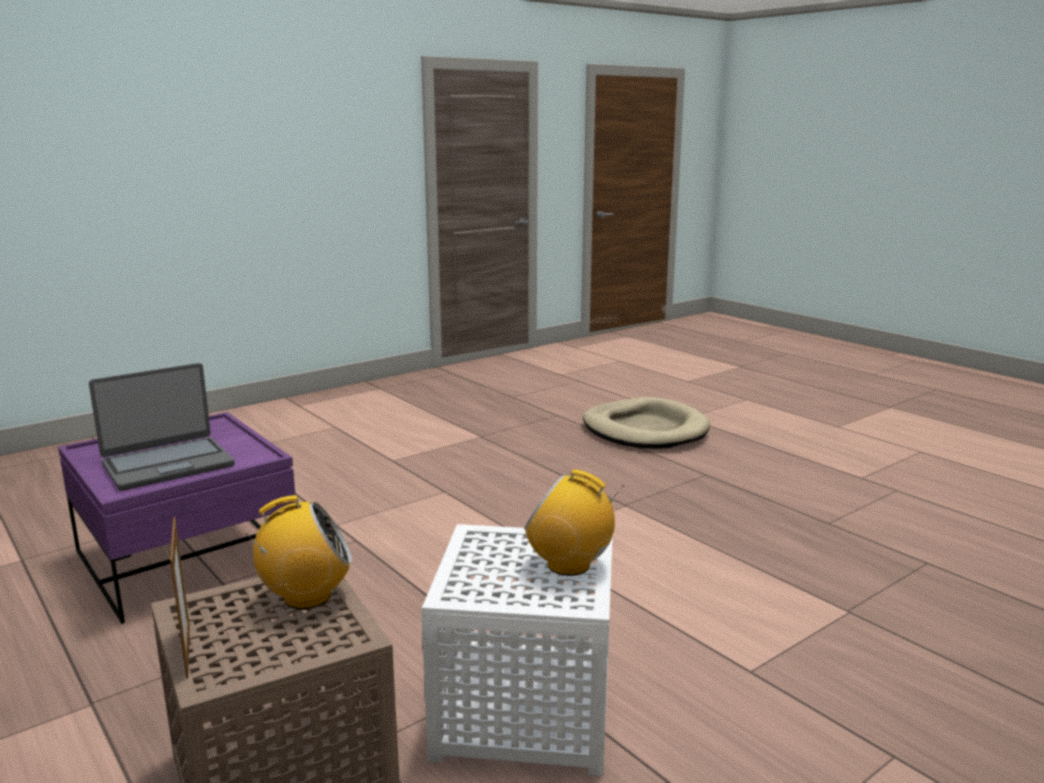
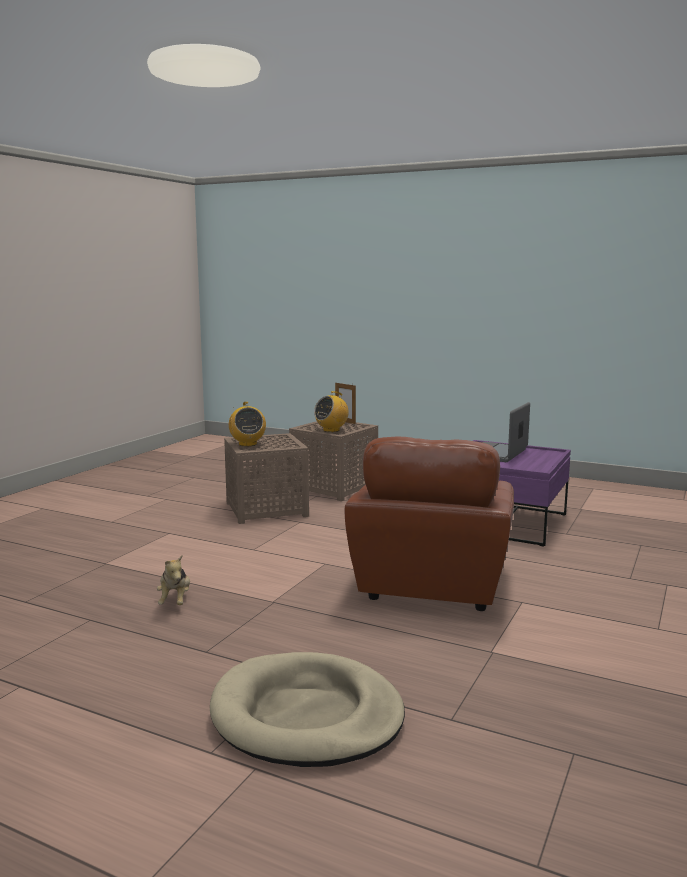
camera: 155 degrees right, 5 degrees down
white side table [421,524,613,776] -> brown side table [224,433,309,524]
radio [524,469,624,576] -> radio turned 75 degrees clockwise [229,402,266,446]
none -> plush toy [157,555,190,605]
none -> brown armchair [345,436,514,611]

